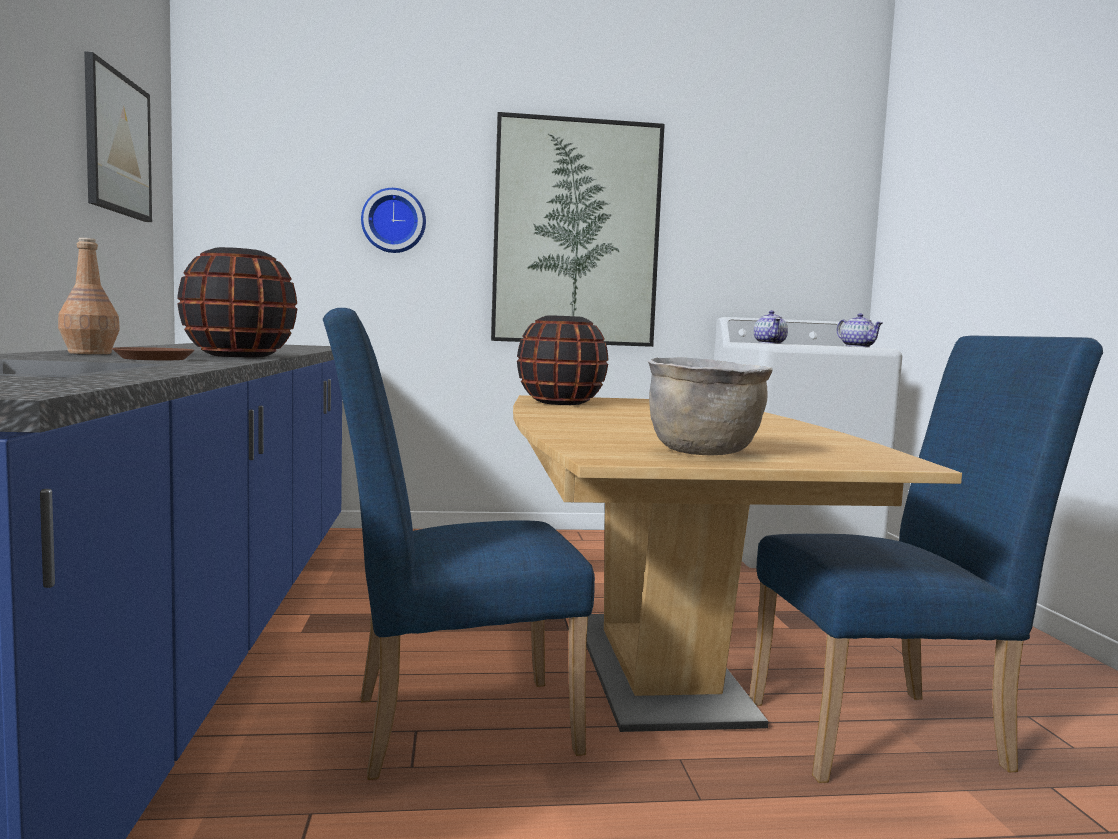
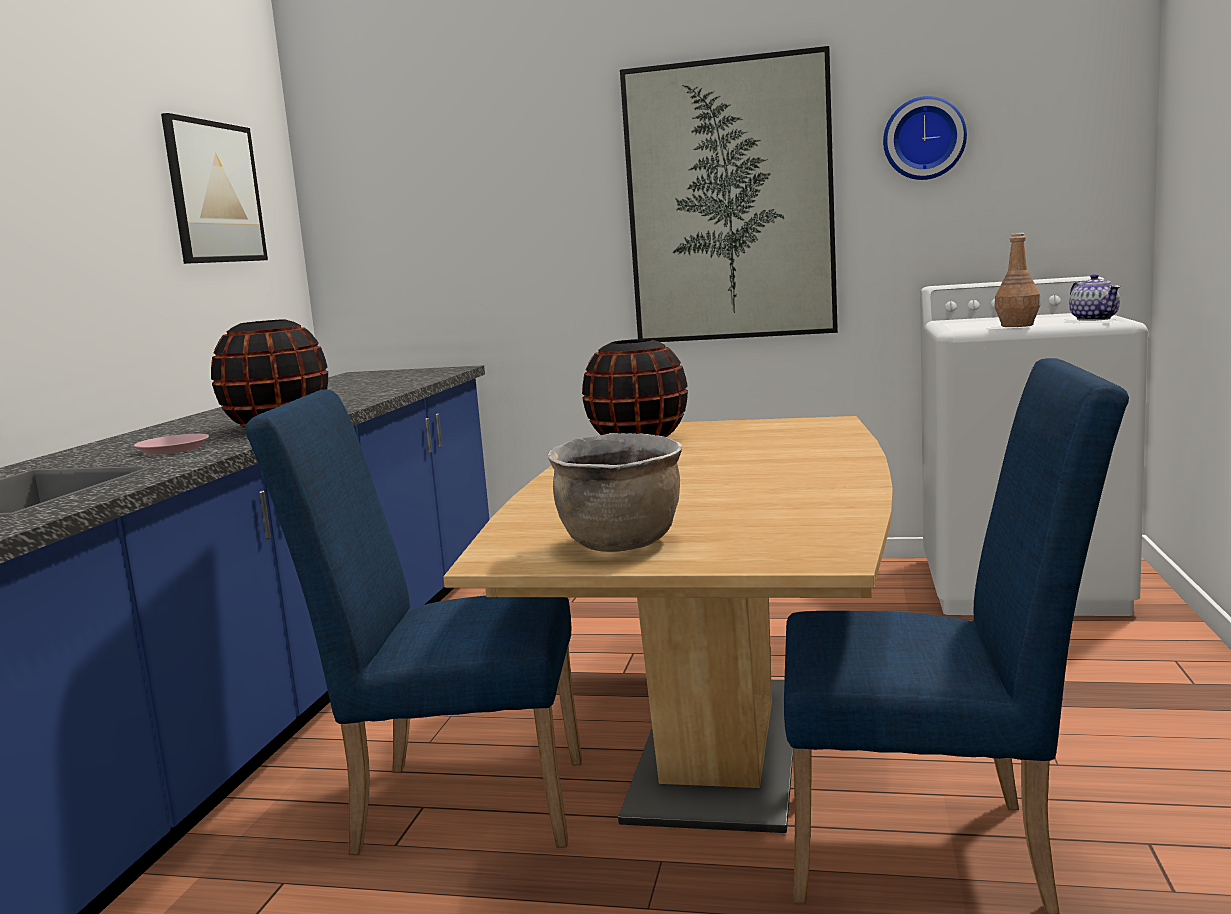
camera: 20 degrees right, 5 degrees up
brown bottle [58,238,120,354] -> brown bottle moved to [995,233,1040,327]
brown plate [112,347,194,360] -> pink plate [134,434,209,455]
wall clock [361,188,426,253] -> wall clock moved to [883,96,967,180]
teapot [754,311,788,344] -> none

